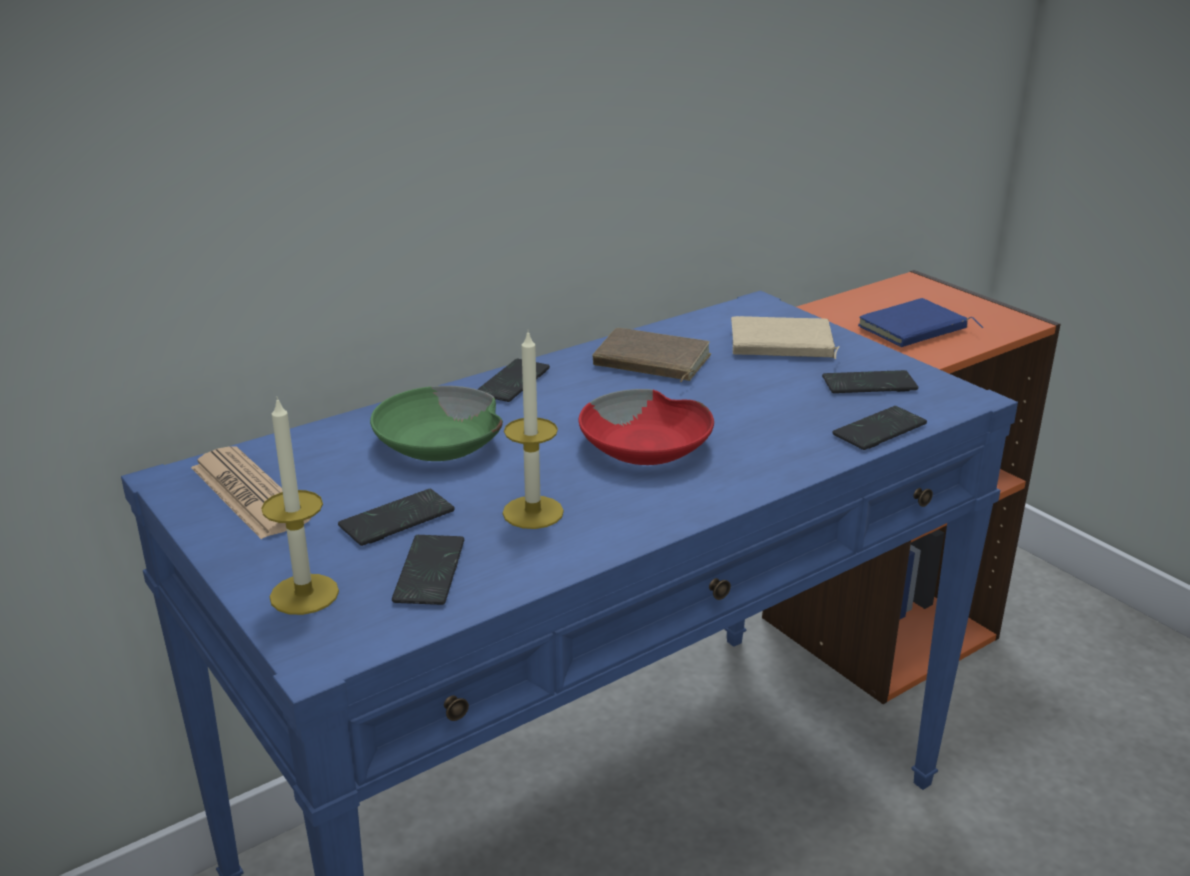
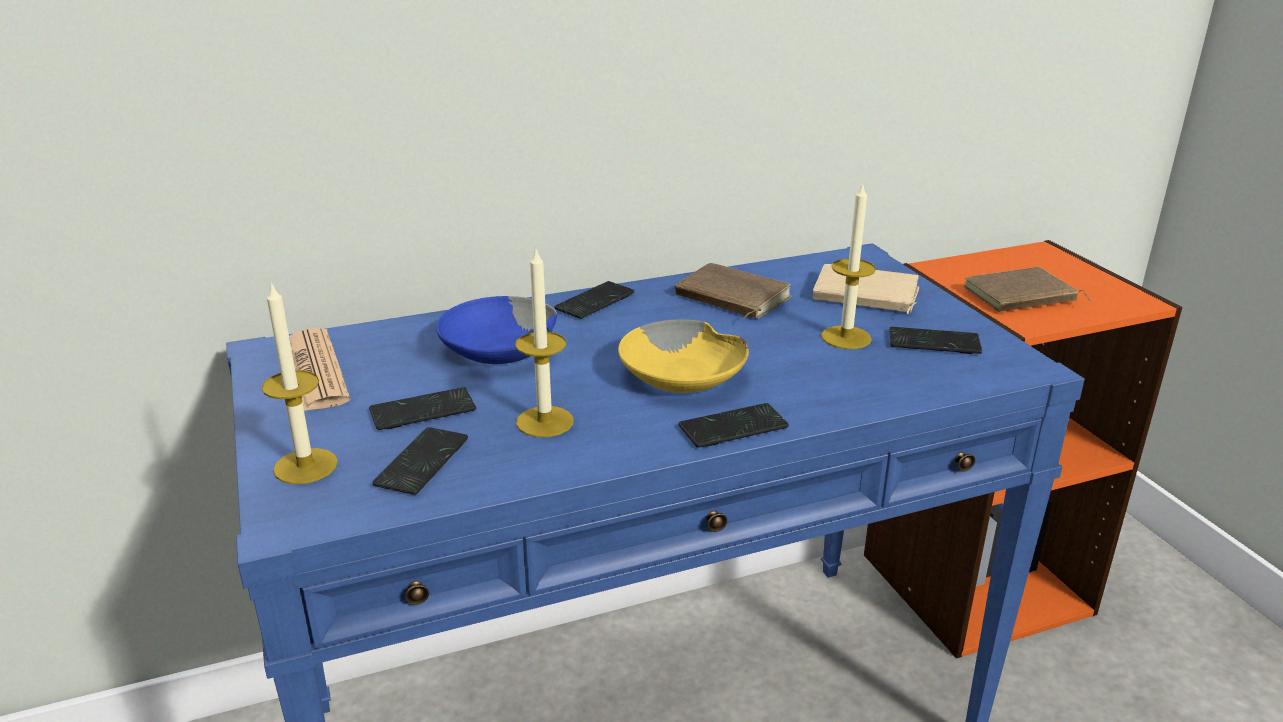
camera: 15 degrees right, 0 degrees up
green bowl [370,386,503,461] -> blue bowl [436,296,557,364]
red bowl [578,389,714,465] -> yellow bowl [618,319,749,393]
phone [833,406,927,450] -> phone moved to [679,403,789,448]
blue book [858,298,983,347] -> brown book [964,267,1091,312]
none -> candle [821,182,876,349]

